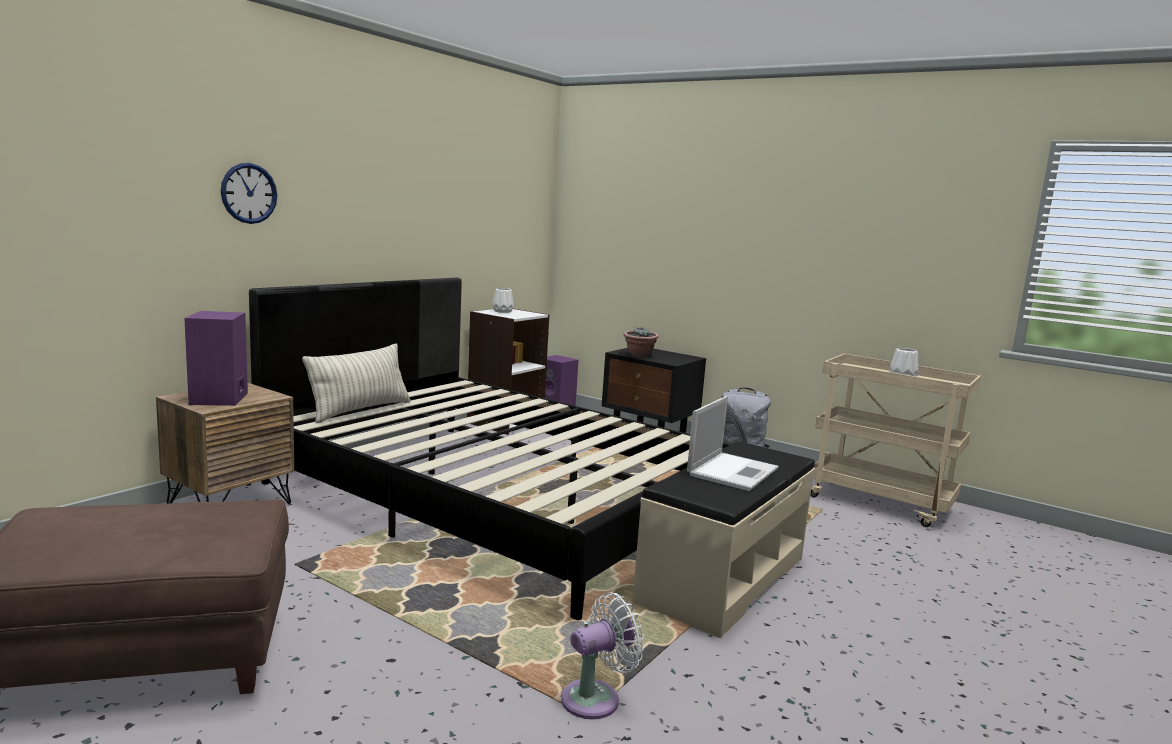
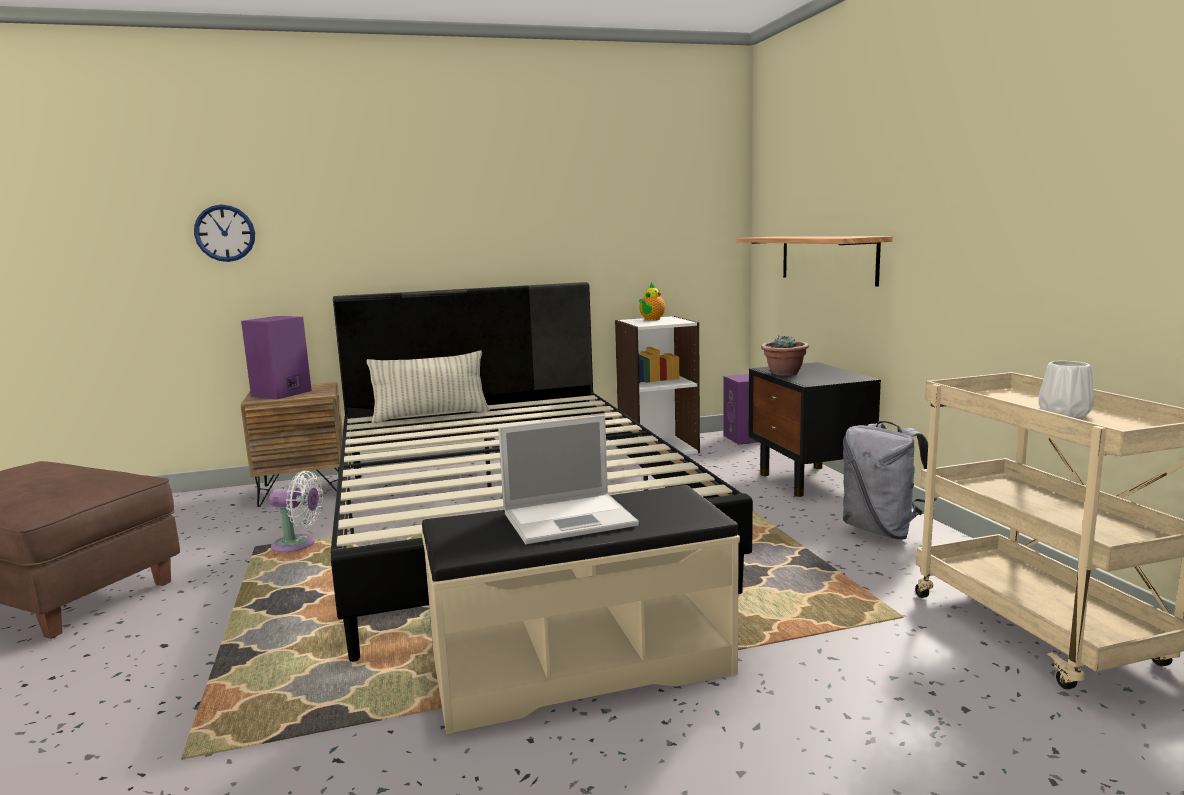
camera: 40 degrees right, 0 degrees up
wall clock [221,163,277,224] -> wall clock moved to [194,205,255,262]
white vase [493,288,514,313] -> teapot [639,282,665,320]
white fan [561,592,644,719] -> white fan moved to [269,471,323,552]
none -> shelf [736,236,893,287]

